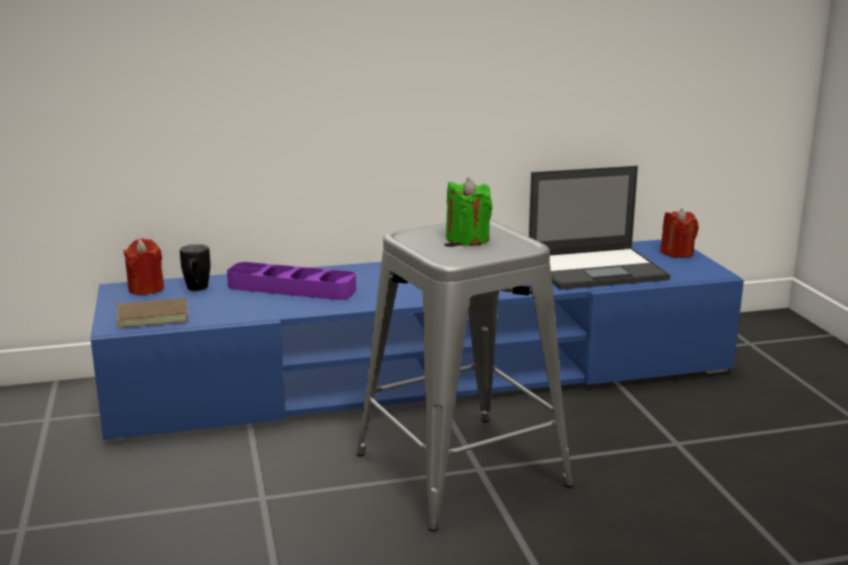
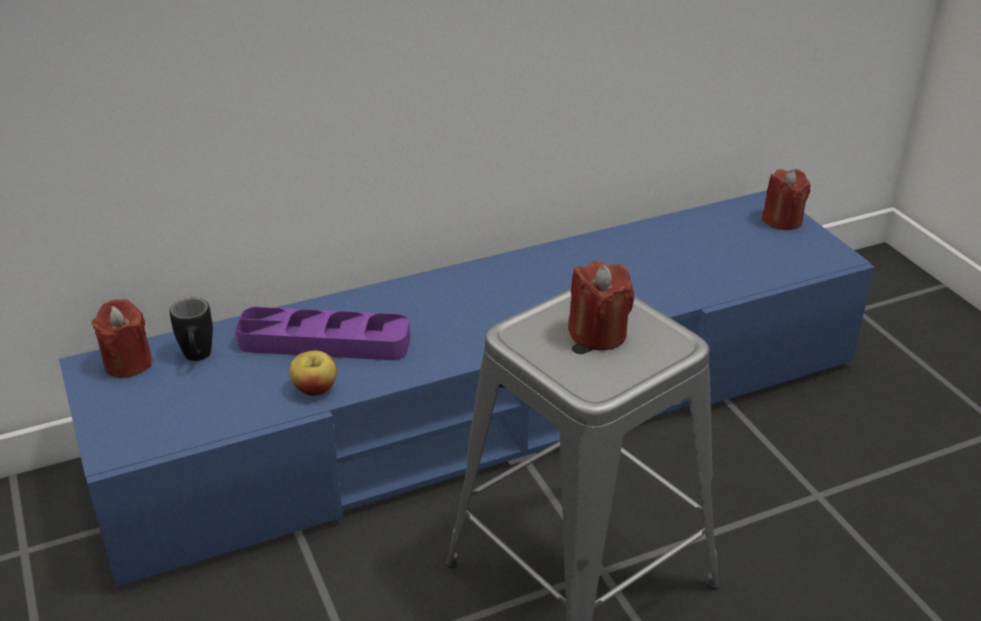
camera: 10 degrees left, 15 degrees up
brown book [115,298,188,328] -> none
green candle [446,178,492,246] -> red candle [568,261,635,350]
laptop [529,166,670,290] -> none
none -> apple [290,351,337,396]

